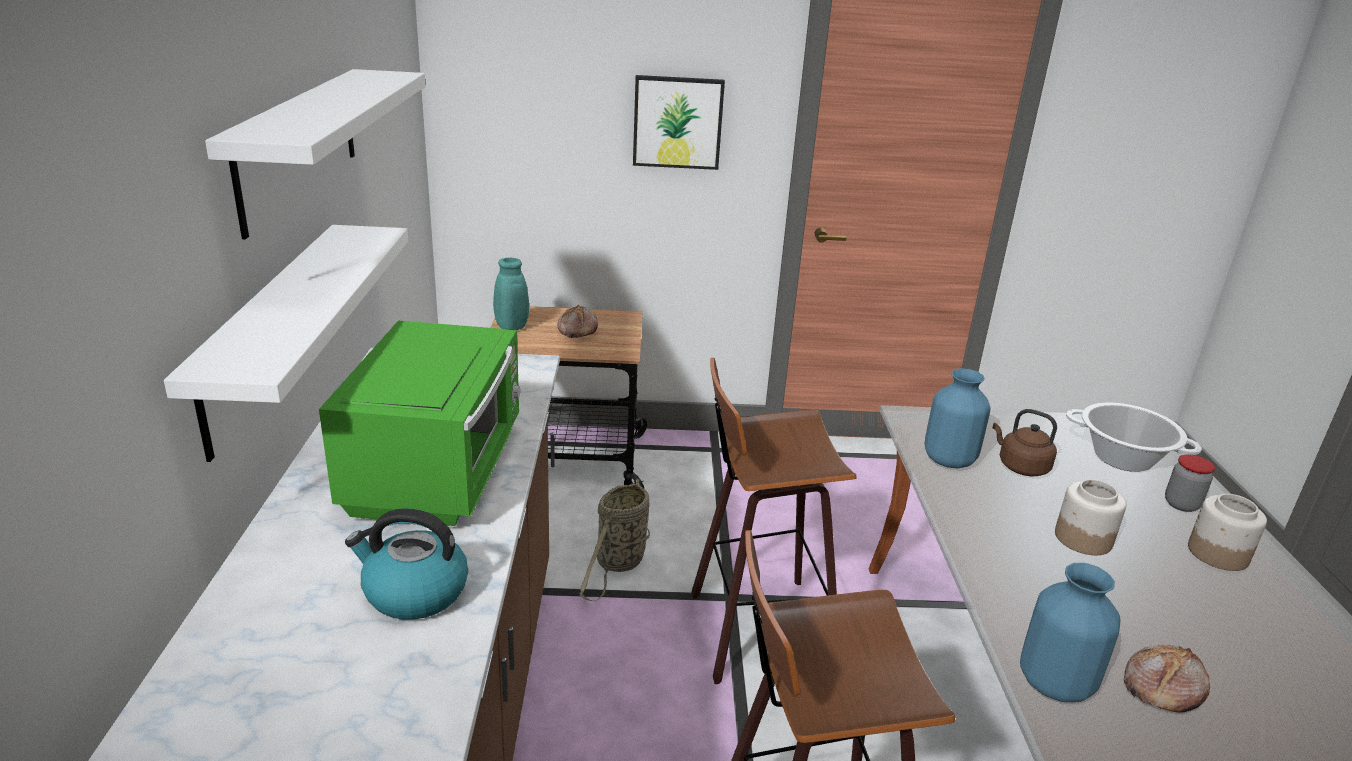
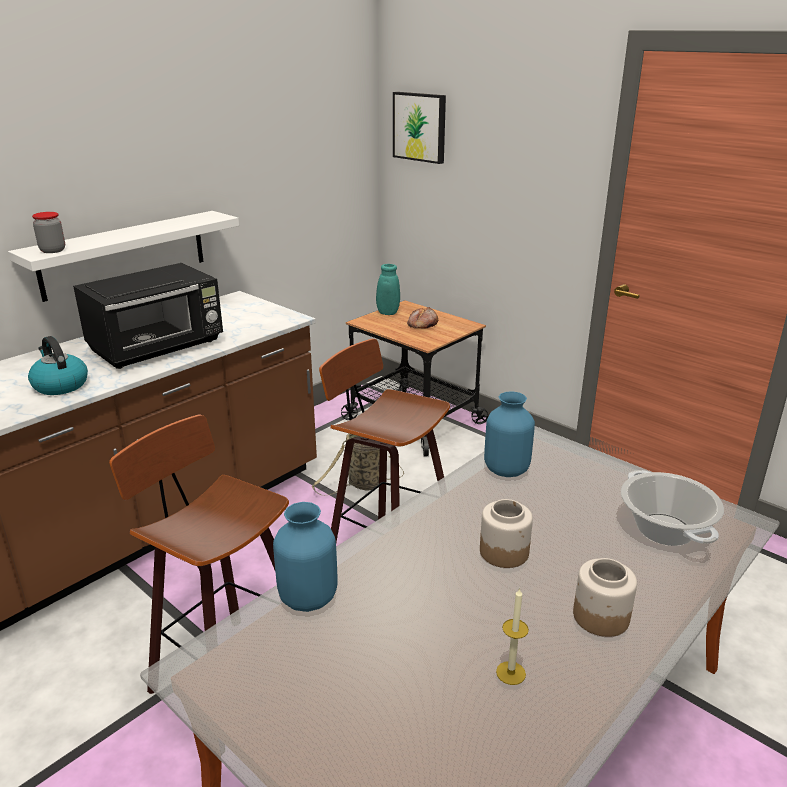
camera: 45 degrees right, 0 degrees up
white shelf [205,69,425,239] -> none
green microwave [319,321,520,526] -> black microwave [73,263,223,369]
picture [633,75,725,170] -> picture moved to [393,92,446,164]
brown kettle [993,409,1057,476] -> none
bread [1124,644,1210,713] -> none
jar [1165,455,1215,512] -> jar moved to [32,212,65,253]
none -> candle [496,588,529,685]

